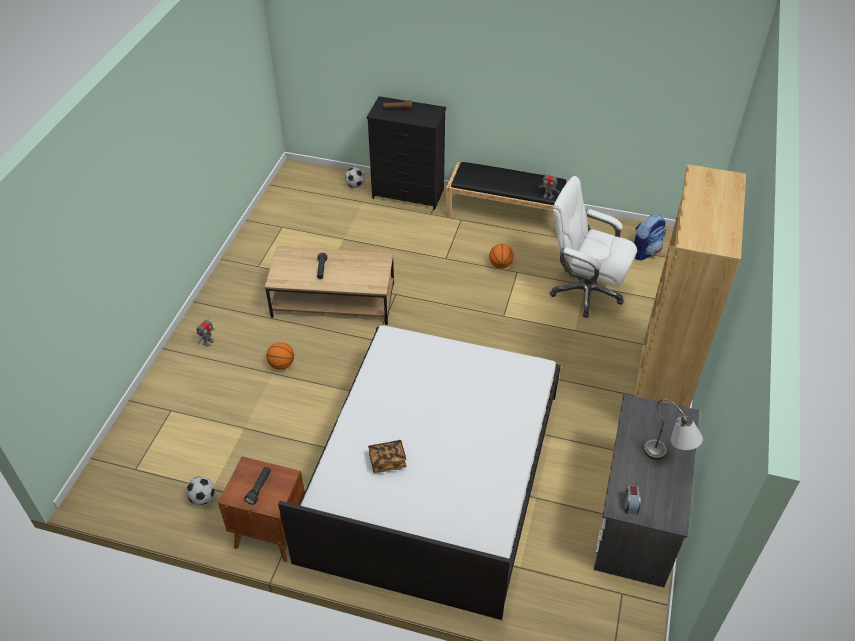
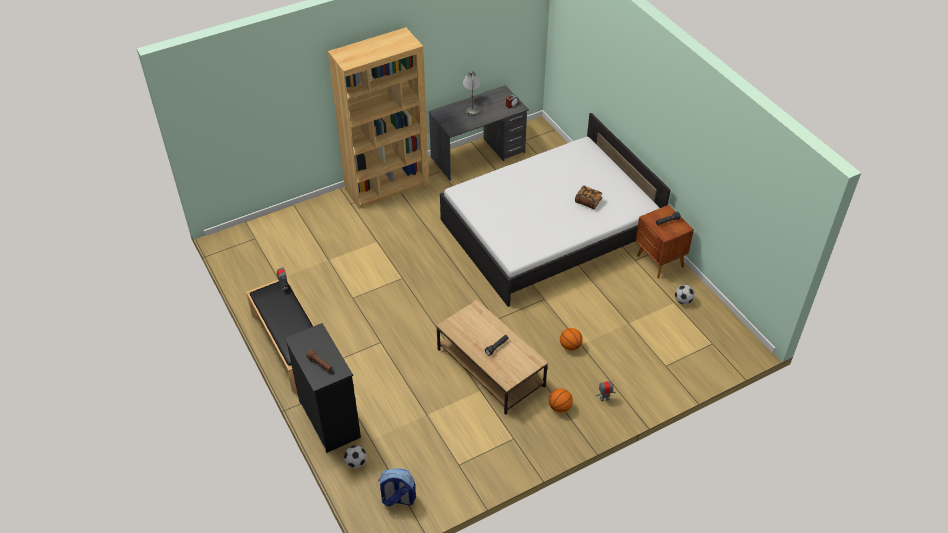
camera: 135 degrees left, 0 degrees up
basketball [489,244,514,269] -> basketball moved to [549,389,573,413]
white office chair [550,176,637,318] -> none
backpack [634,215,666,261] -> backpack moved to [378,468,416,507]

